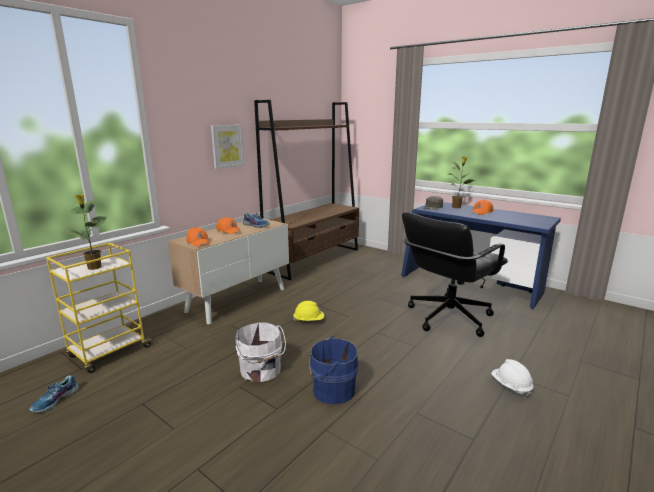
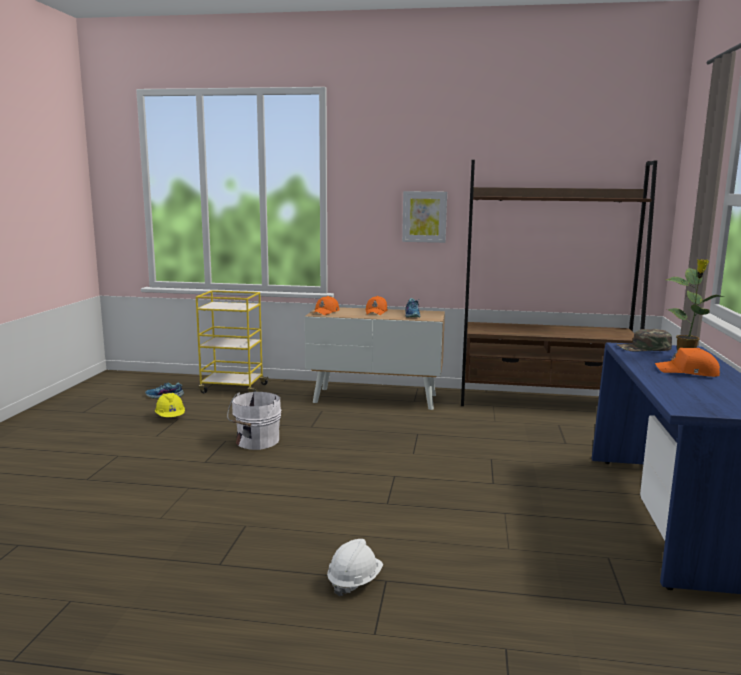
camera: 60 degrees right, 5 degrees down
potted plant [63,194,107,270] -> none
yellow hard hat [293,301,324,321] -> yellow hard hat moved to [155,393,185,417]
blue bucket [309,336,358,404] -> none
black office chair [402,213,508,337] -> none

